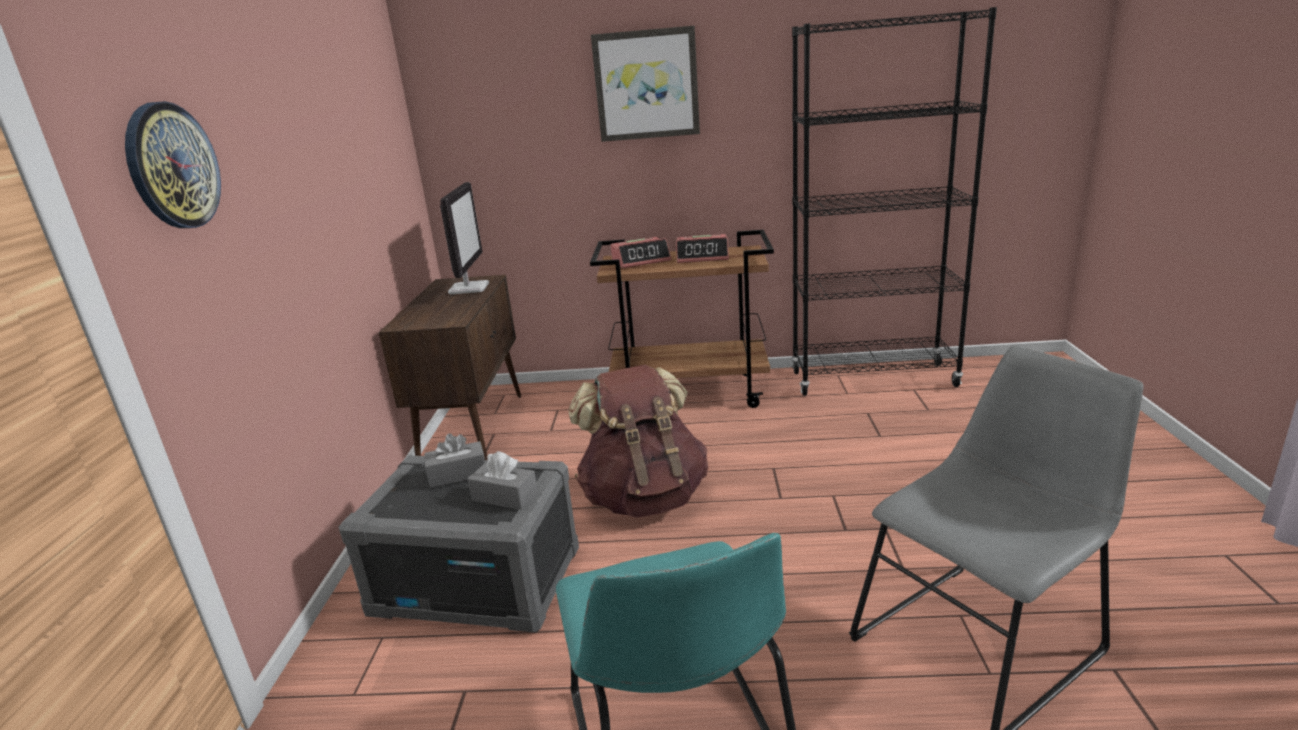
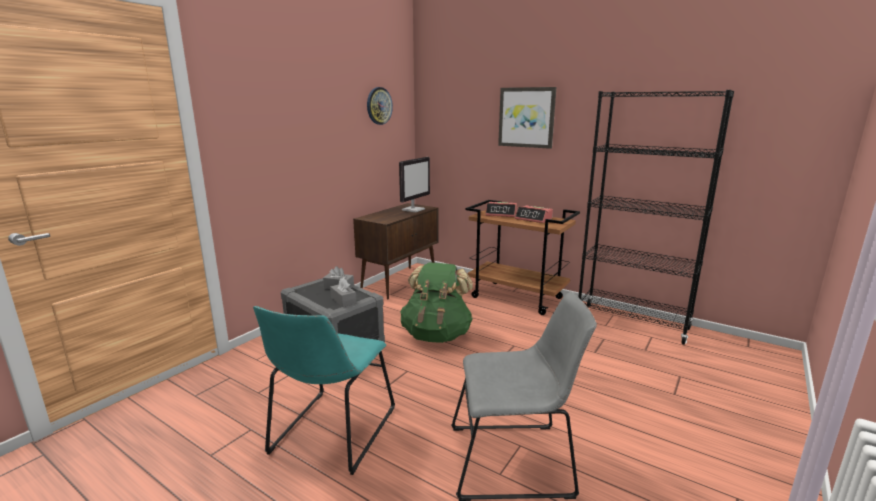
camera: 30 degrees right, 5 degrees down
wall clock [125,101,221,228] -> wall clock moved to [367,87,393,125]
brown backpack [568,365,708,518] -> green backpack [400,262,473,343]

